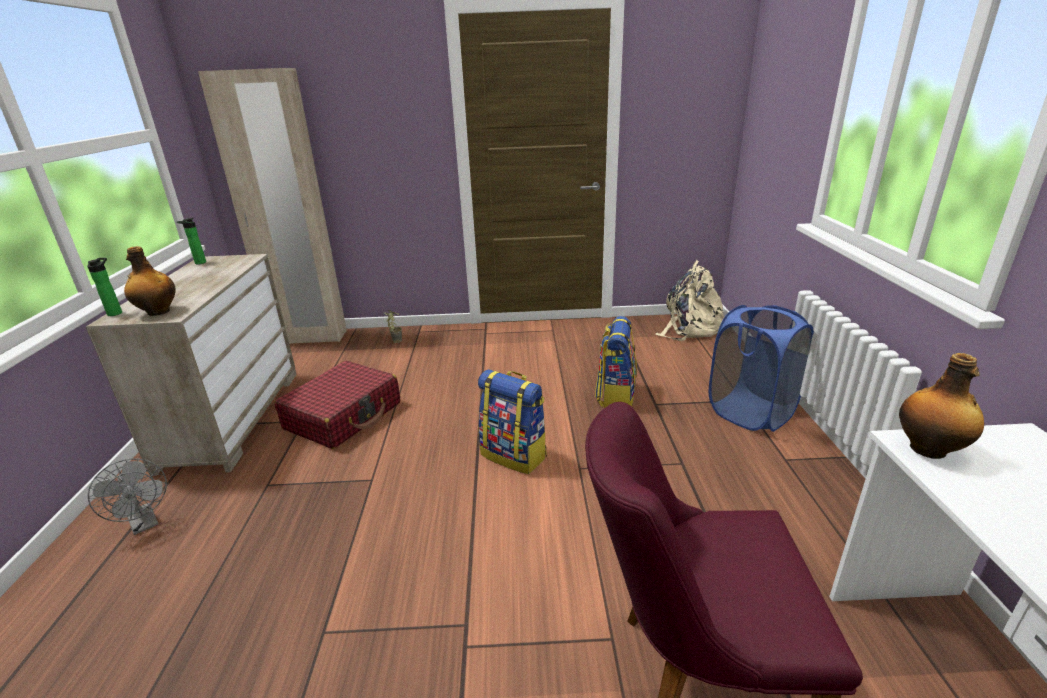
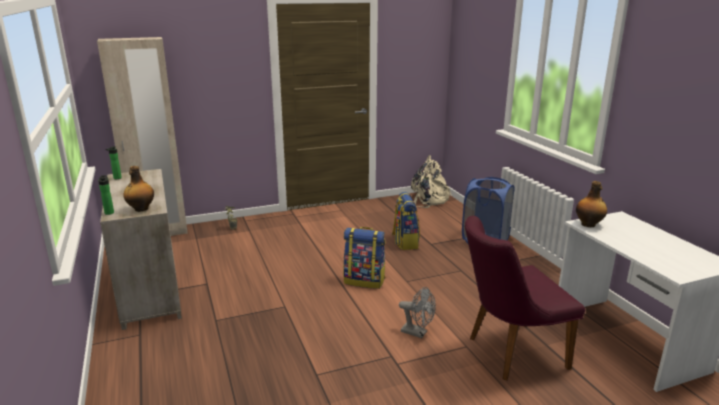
camera: 20 degrees left, 5 degrees down
grey fan [88,459,167,535] -> grey fan moved to [399,287,436,338]
red suitcase [274,361,400,449] -> none

